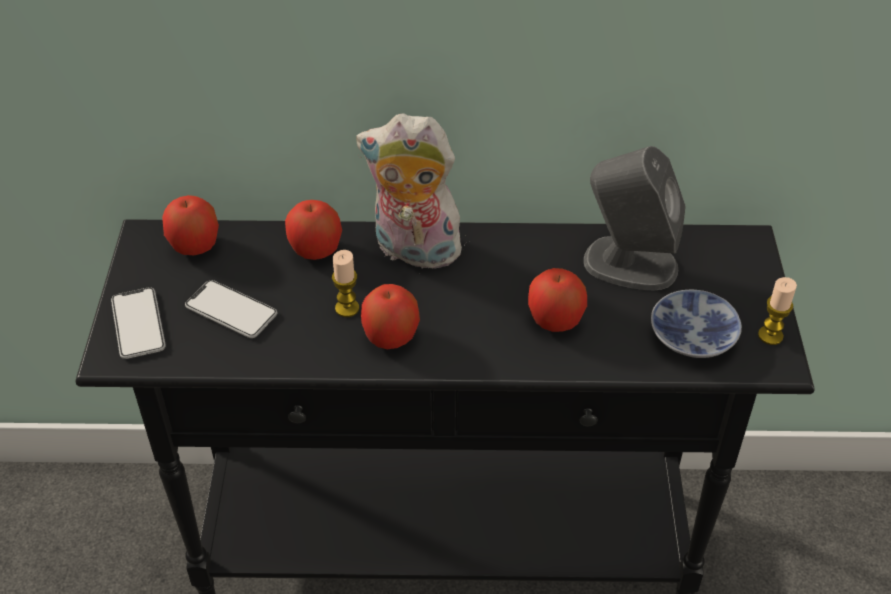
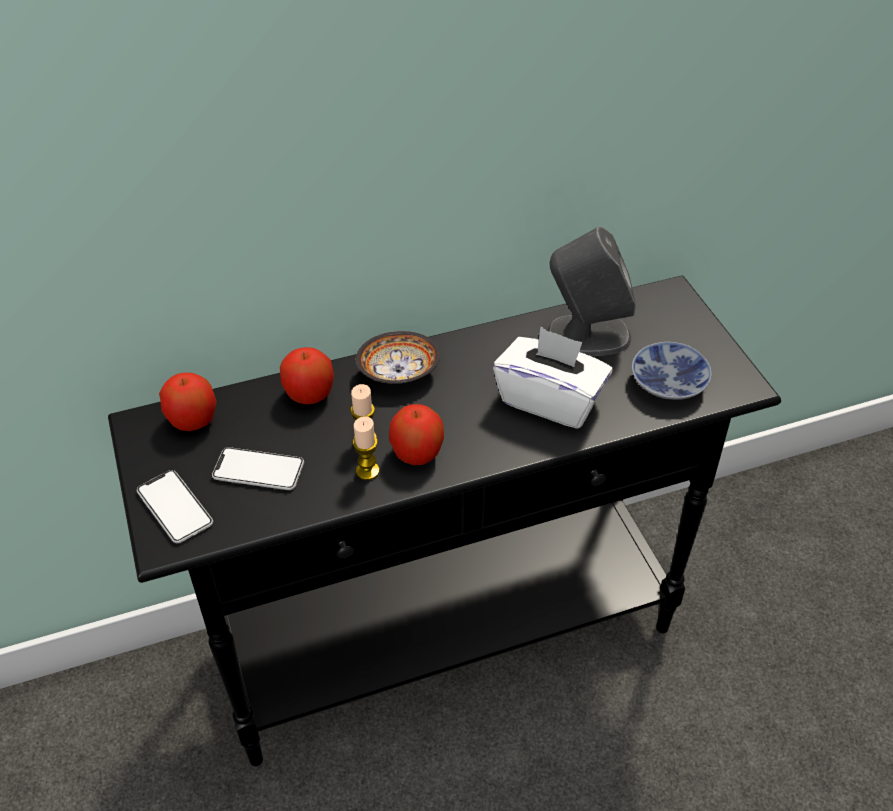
camera: 20 degrees left, 0 degrees up
plush toy [356,113,465,269] -> bowl [356,331,440,384]
apple [528,268,587,332] -> white tissue box [493,327,613,429]
candle [758,277,797,345] -> candle moved to [353,416,380,480]

